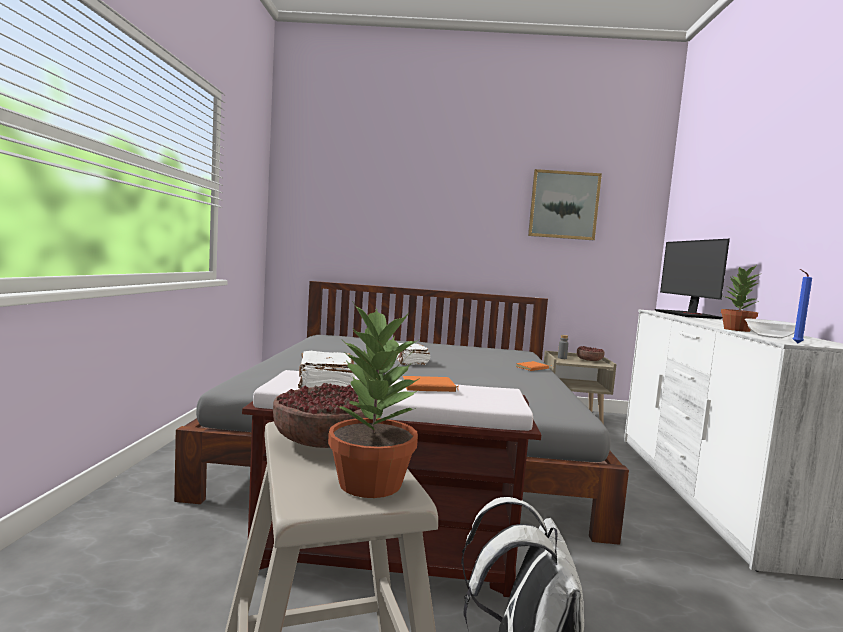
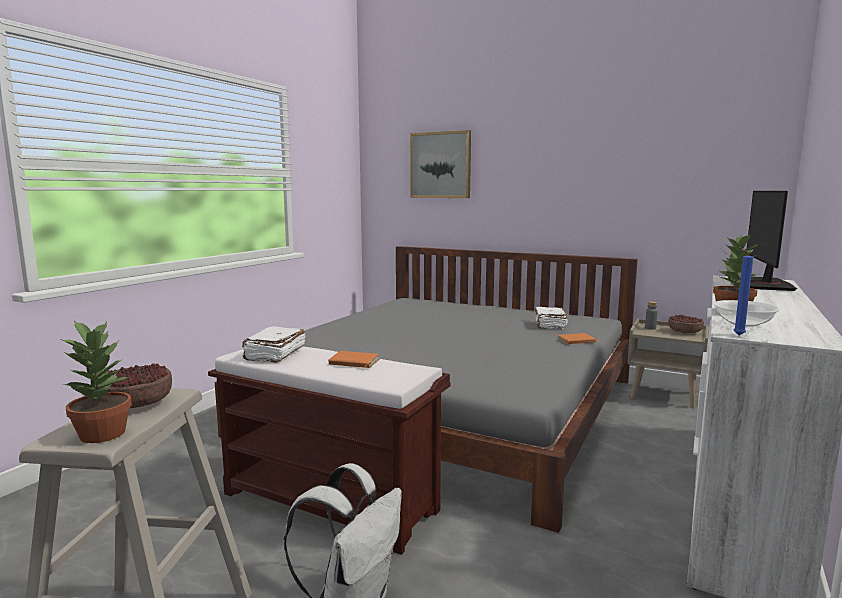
camera: 25 degrees right, 5 degrees up
white book [396,343,430,365] -> white book moved to [535,307,568,329]
picture [528,169,602,240] -> picture moved to [410,130,471,198]

